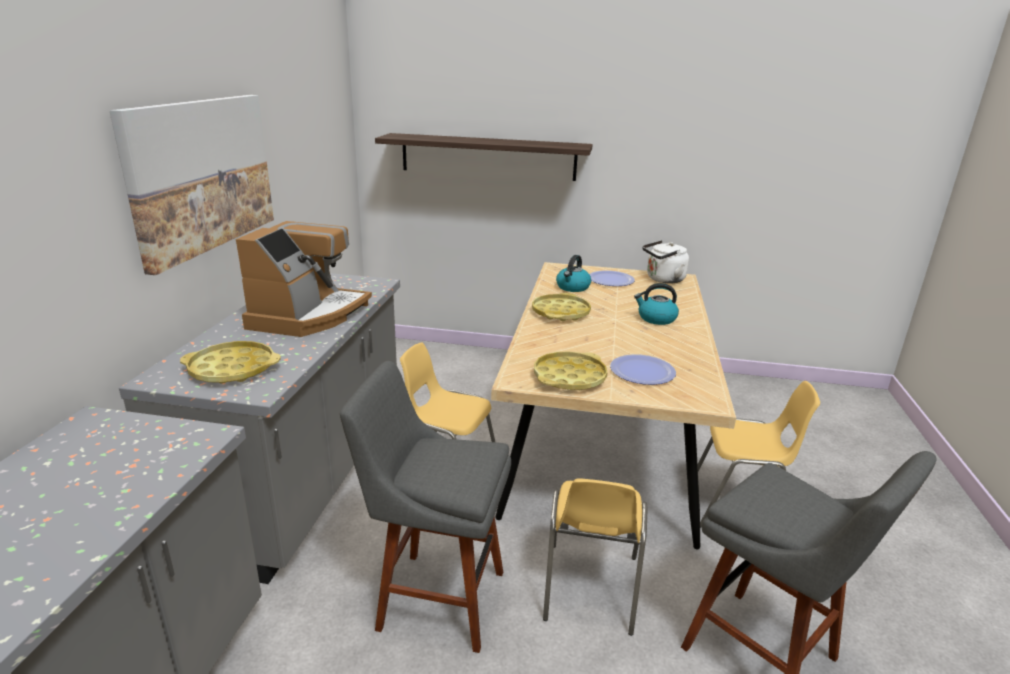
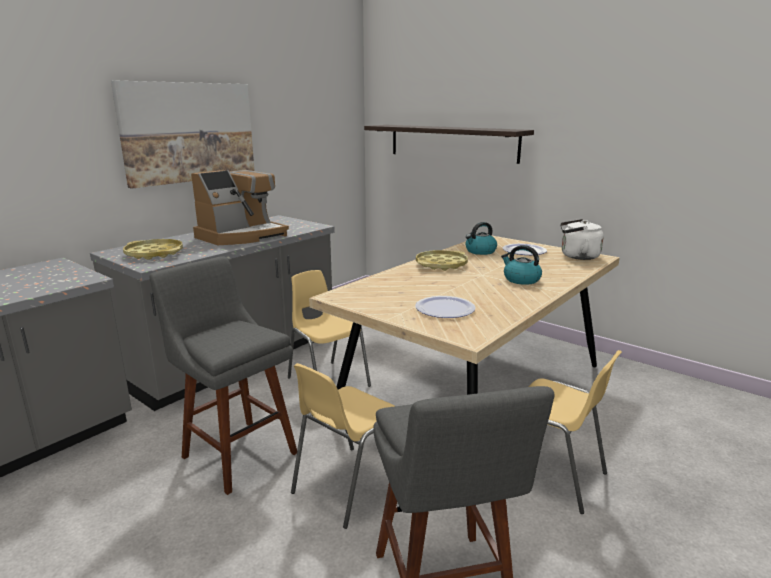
camera: 30 degrees right, 5 degrees down
yellow tray [534,351,607,390] -> none

